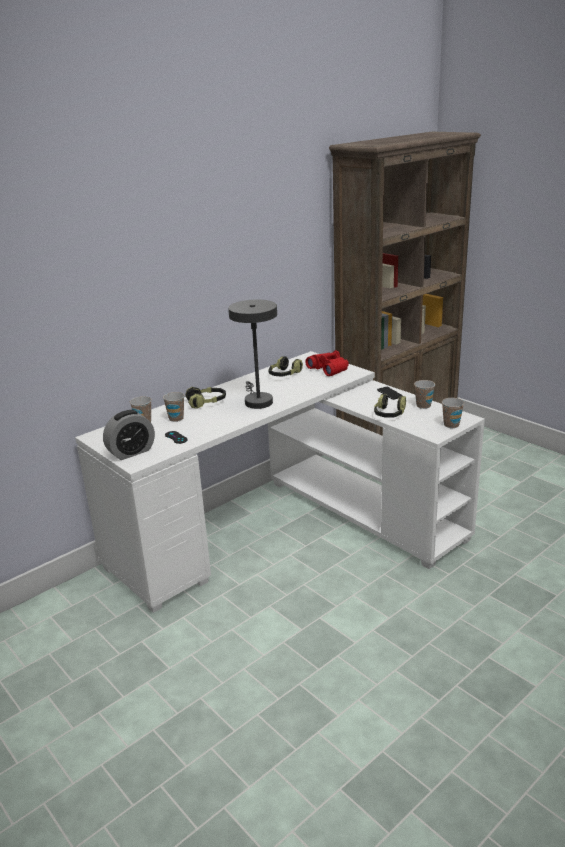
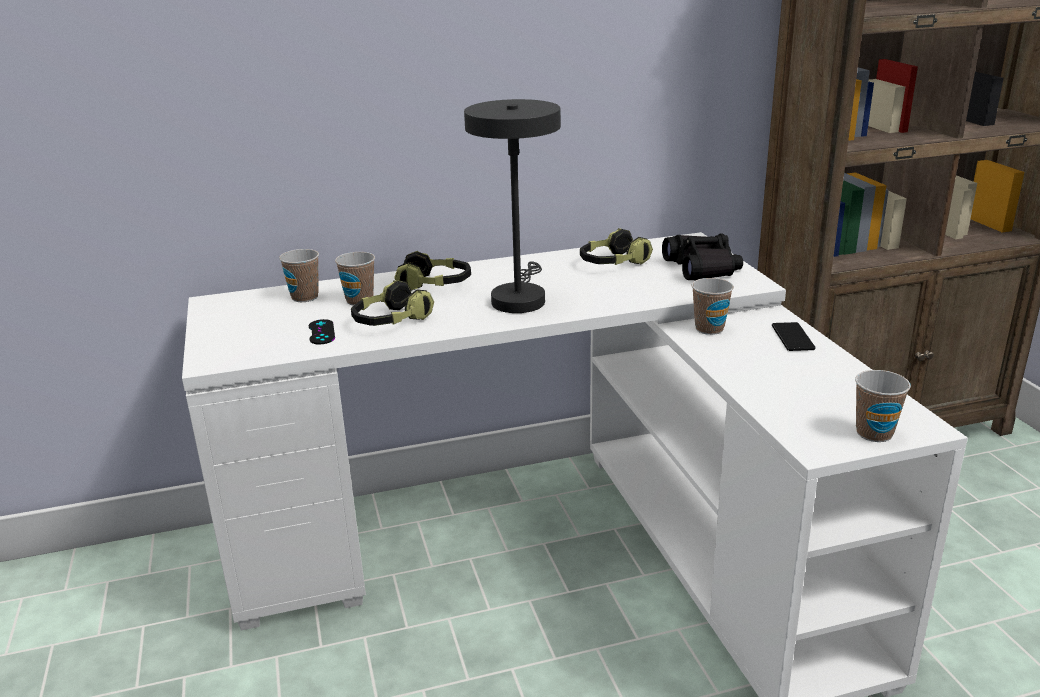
camera: 25 degrees right, 0 degrees up
alarm clock [103,410,155,460] -> none
red binoculars [305,350,349,376] -> black binoculars [662,233,743,281]
headphones [374,394,406,418] -> headphones moved to [351,280,434,326]
cup [414,380,435,409] -> cup moved to [692,278,734,335]

